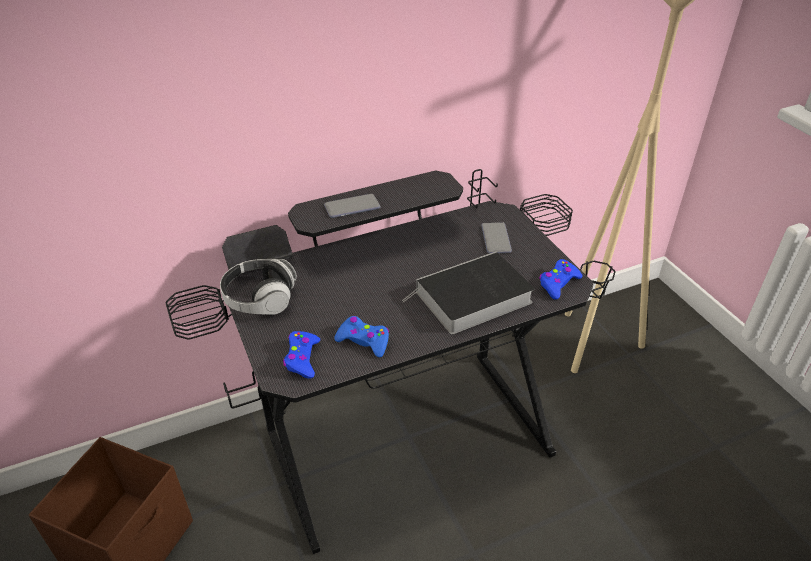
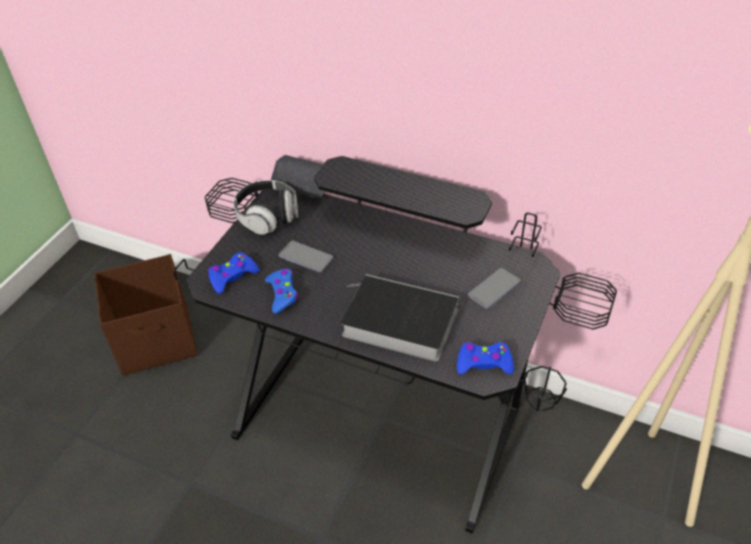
camera: 50 degrees right, 5 degrees up
phone [324,194,380,218] -> phone moved to [279,241,333,272]

